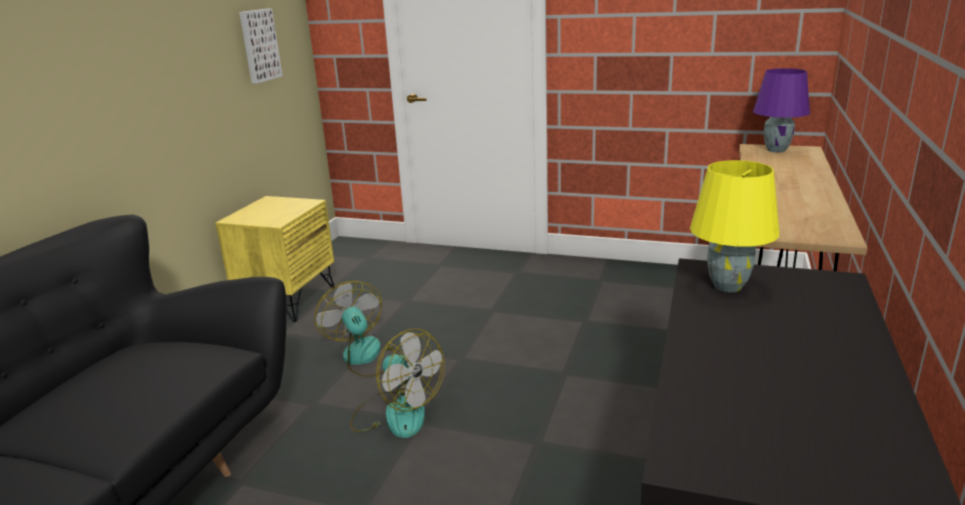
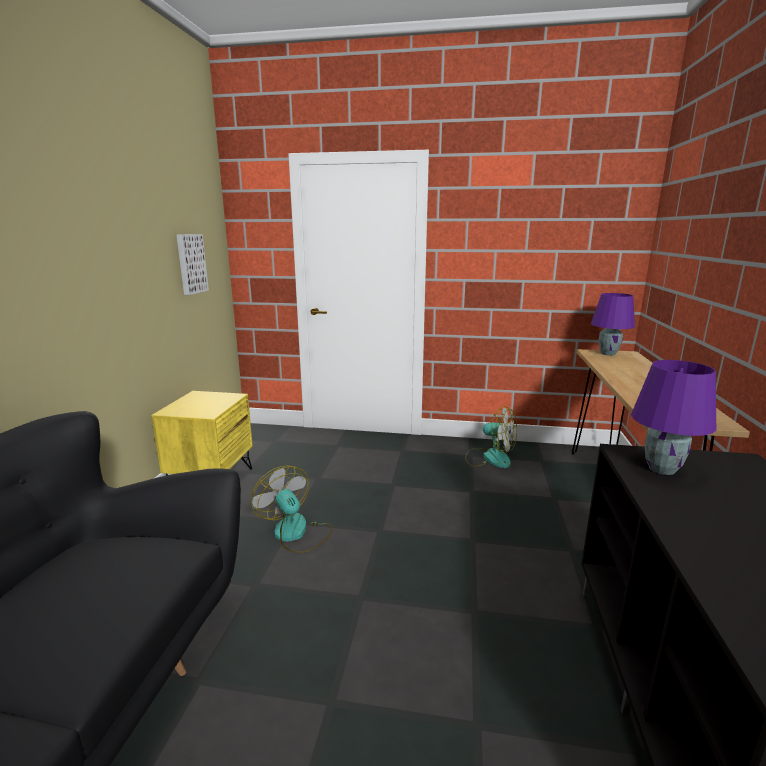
camera: 10 degrees left, 5 degrees down
fan [350,328,445,438] -> fan moved to [465,406,517,468]
yellow table lamp [690,160,779,292] -> purple table lamp [631,360,716,475]

